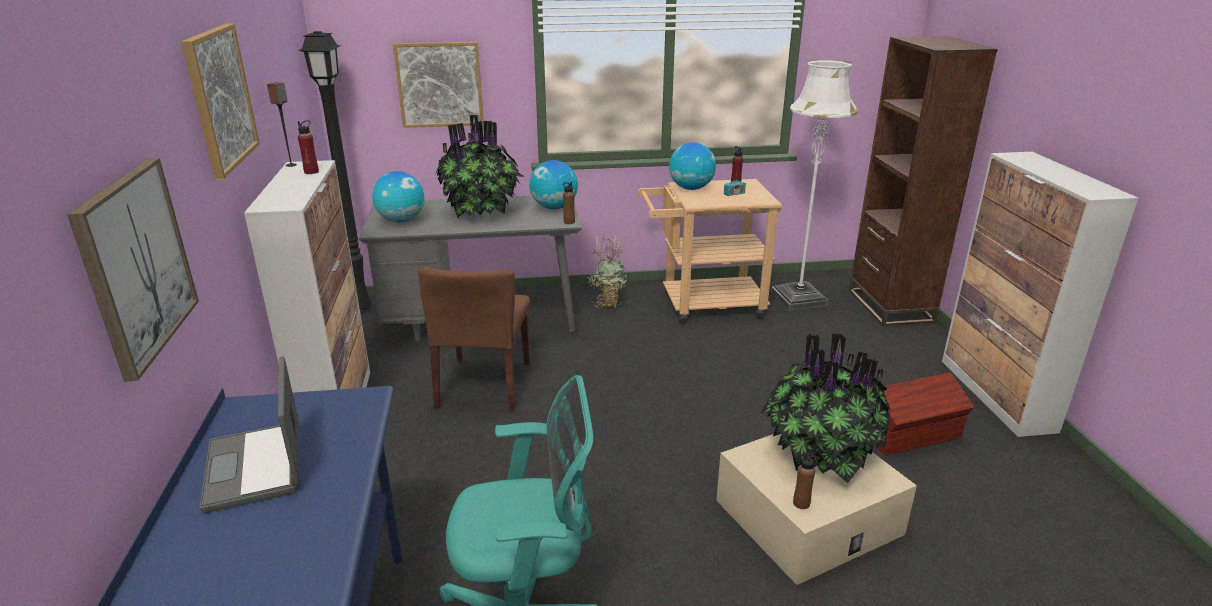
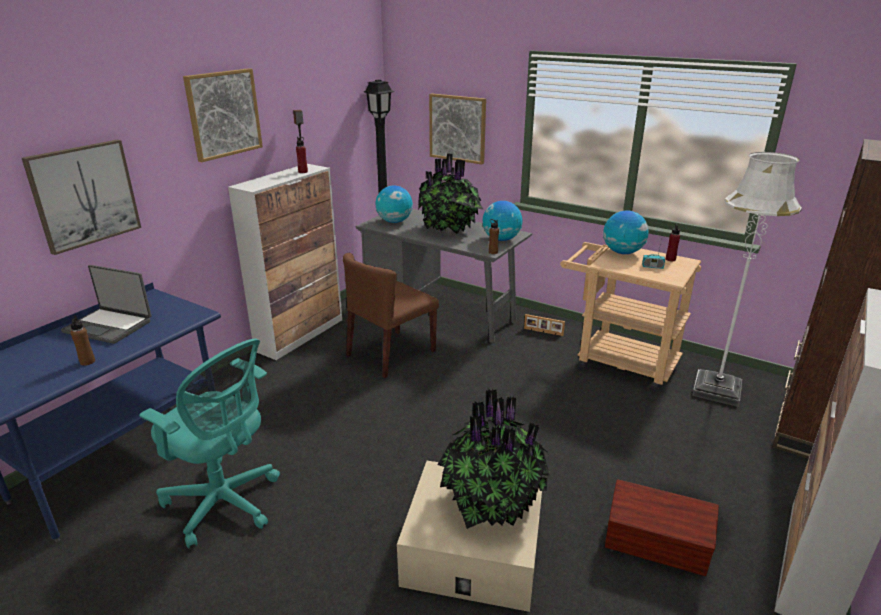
camera: 40 degrees right, 0 degrees up
laptop [200,357,300,513] -> laptop turned 90 degrees counterclockwise [61,265,152,344]
potted plant [587,234,628,308] -> picture frame [524,314,565,336]
brown bottle [793,452,818,509] -> brown bottle moved to [71,315,95,366]

